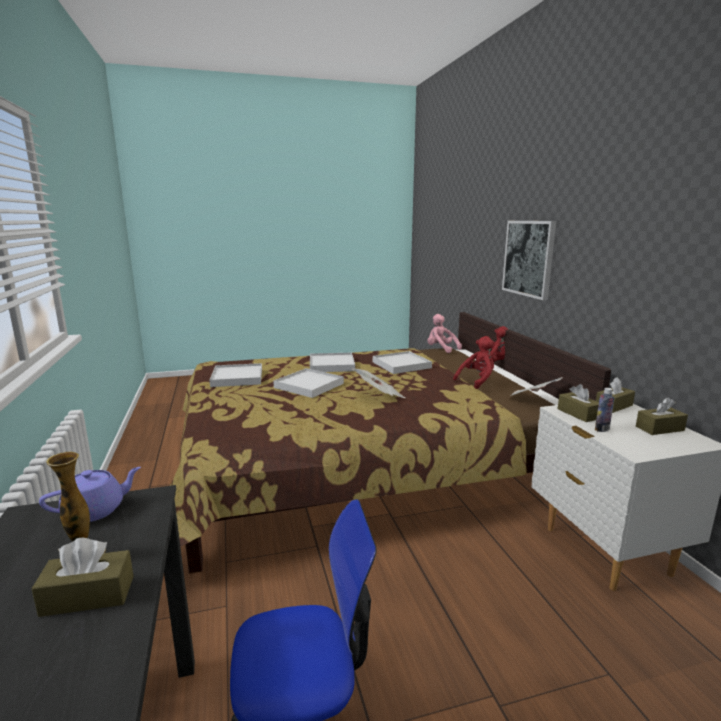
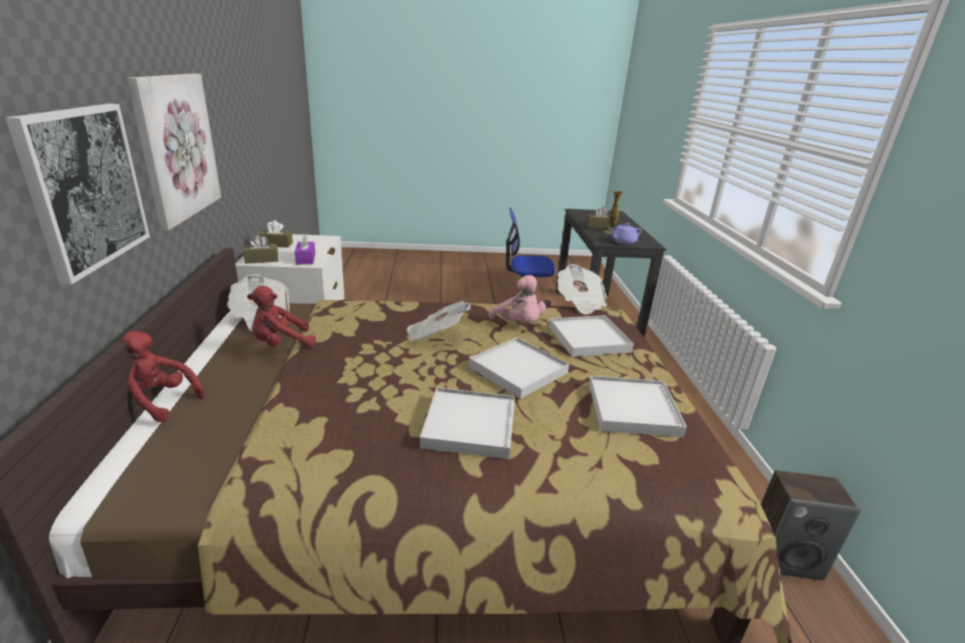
camera: 170 degrees left, 10 degrees up
white tray [373,351,432,374] -> white tray moved to [549,315,633,357]
pink plush toy [428,314,462,353] -> pink plush toy moved to [488,275,546,323]
brown tissue box [558,384,599,422] -> purple tissue box [295,234,315,264]
bottle [595,388,614,432] -> none
none -> picture [127,73,221,230]
none -> newspaper [558,264,607,315]
none -> speaker [761,470,861,581]

